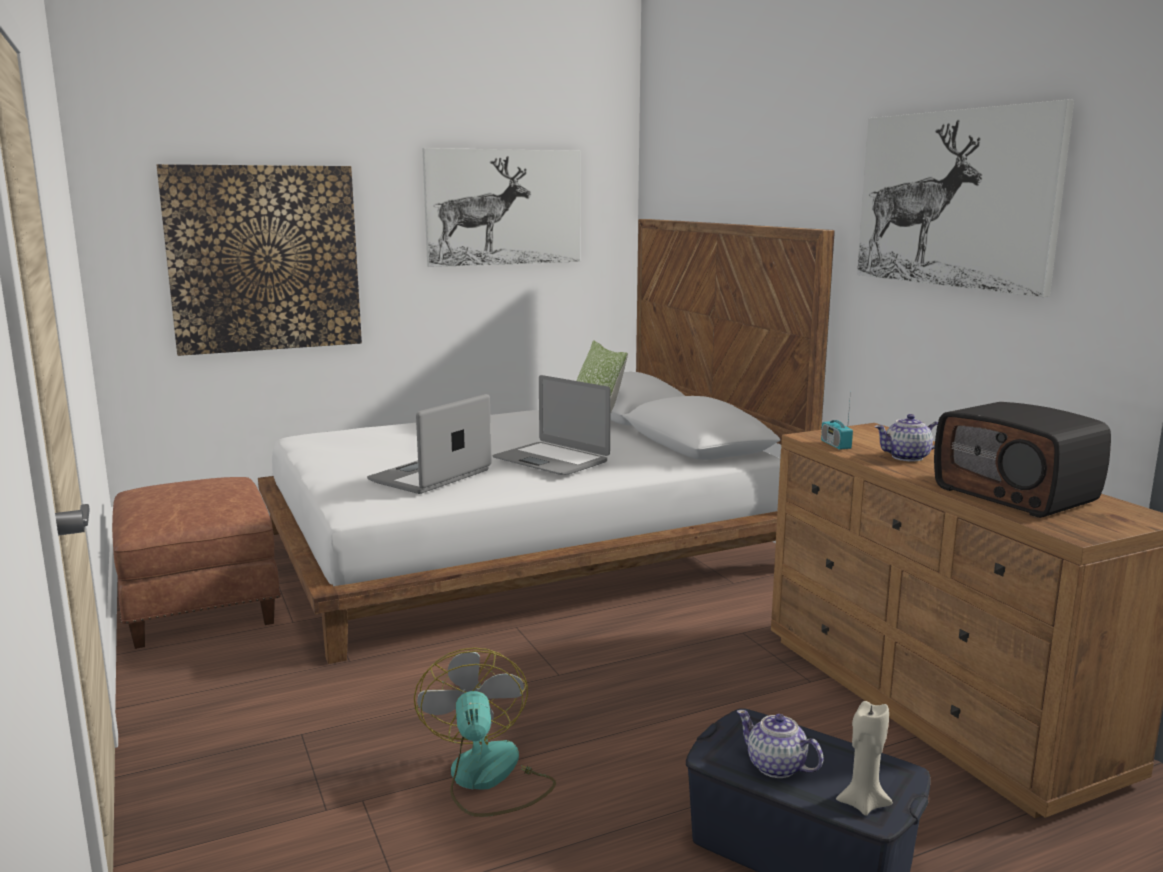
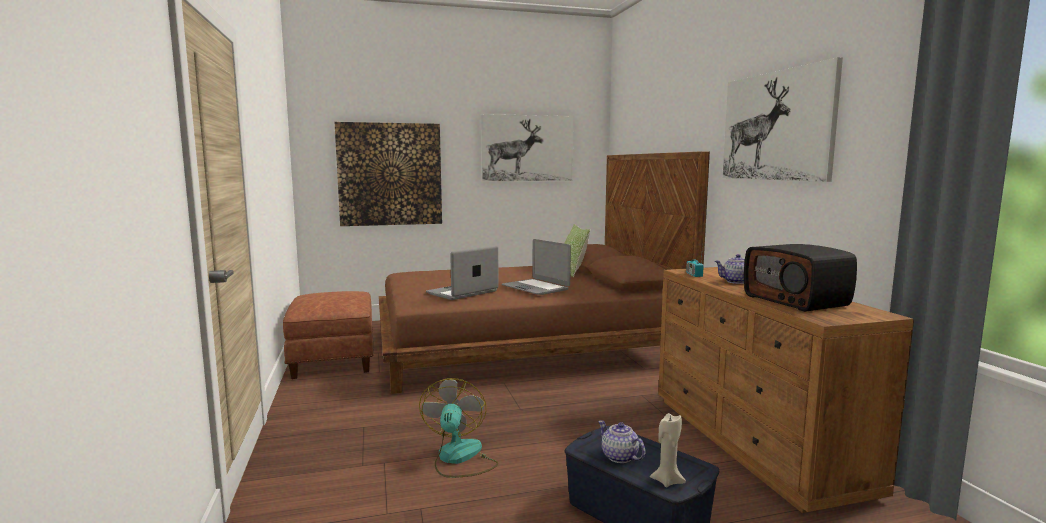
camera: 10 degrees right, 5 degrees down
white bed [258,219,835,664] -> brown bed [379,151,710,394]

